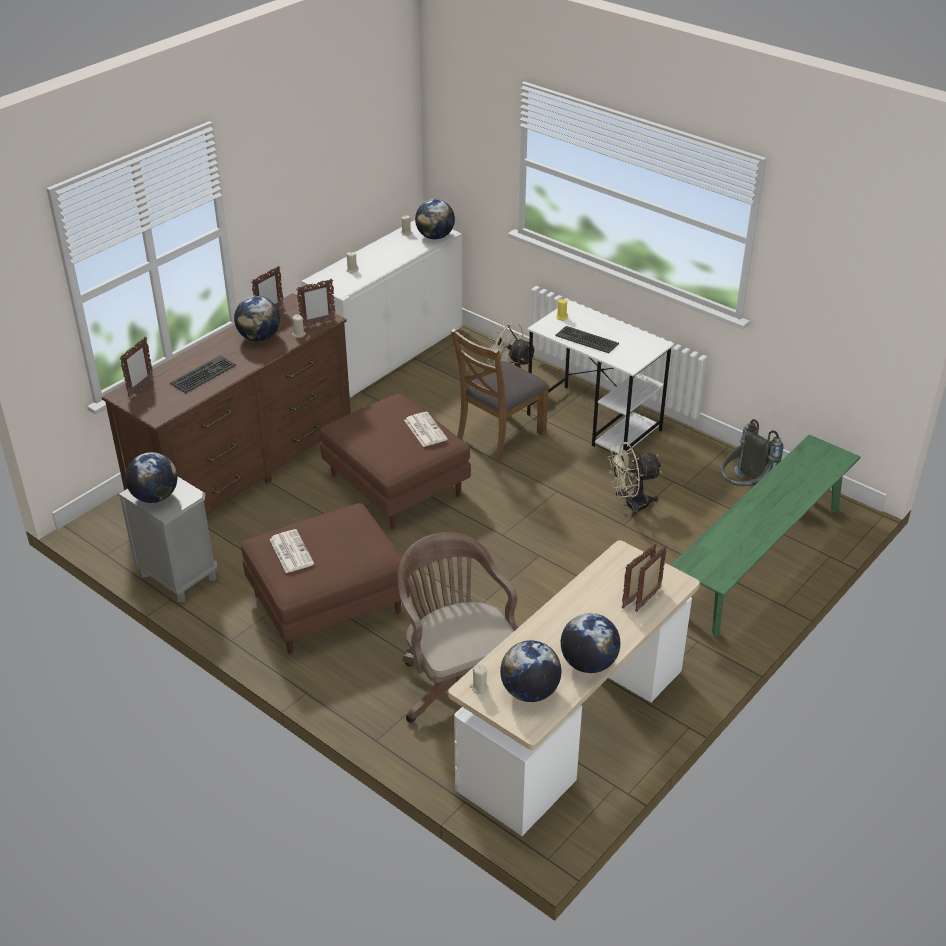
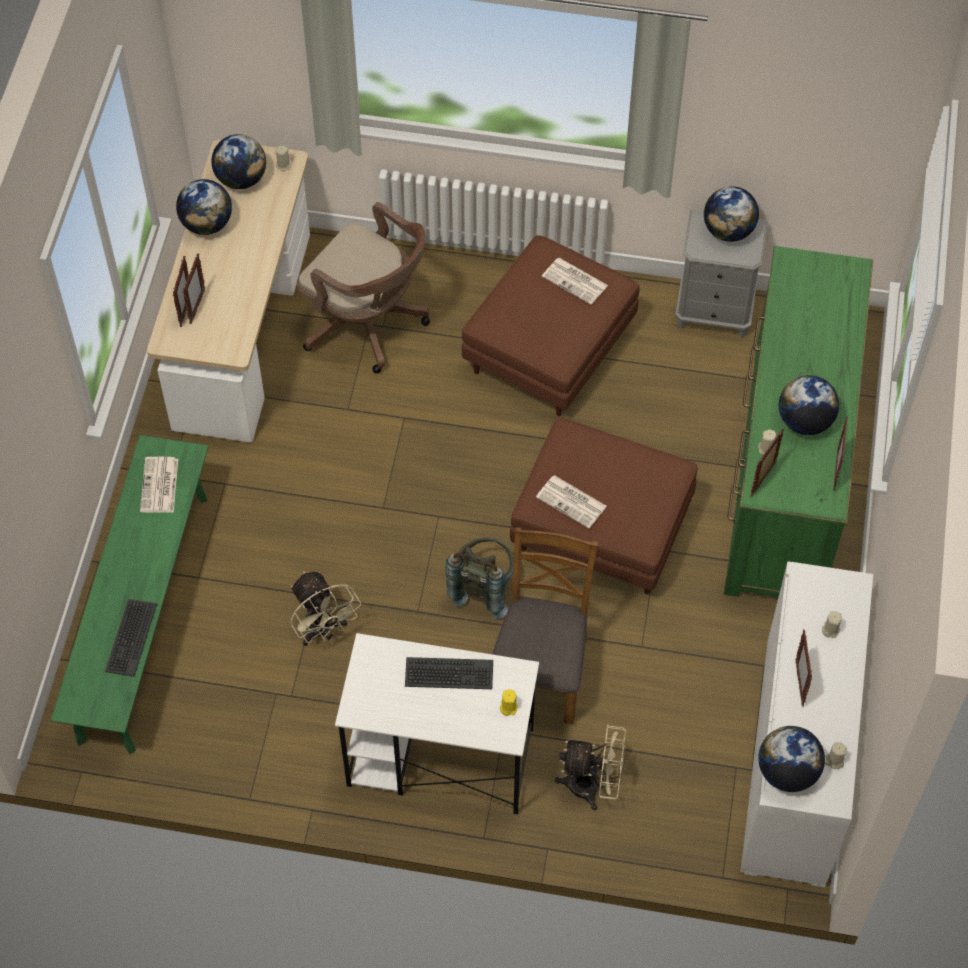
camera: 150 degrees right, 20 degrees up
brown dresser [102,293,351,515] -> green dresser [724,246,873,597]
picture frame [120,337,154,397] -> picture frame moved to [795,630,812,707]
keyboard [170,355,236,393] -> keyboard moved to [105,599,157,677]
beige fan [607,442,662,517] -> beige fan turned 105 degrees clockwise [290,571,361,646]
grey backpack [721,419,784,486] -> grey backpack moved to [445,538,514,619]
none -> newspaper [140,457,178,513]

